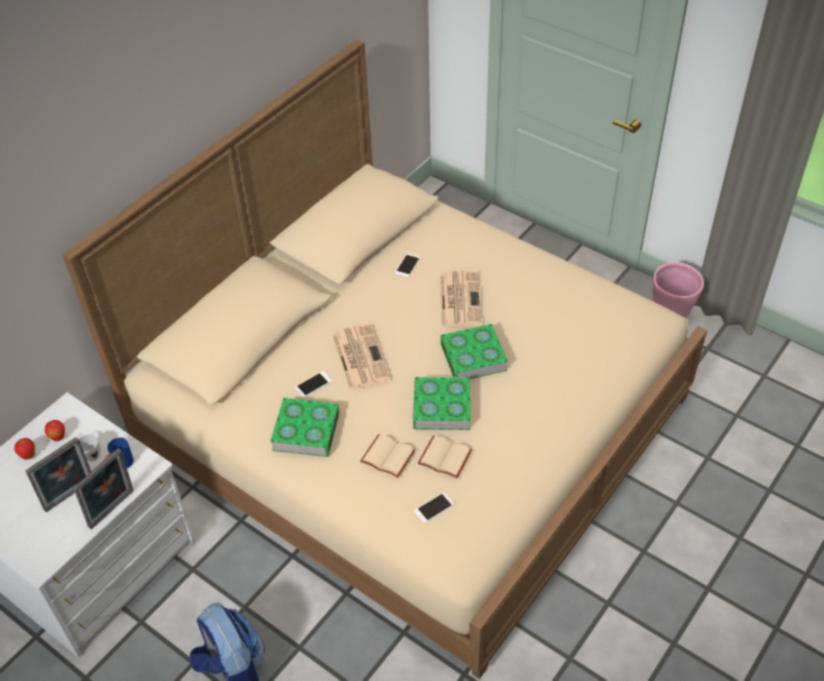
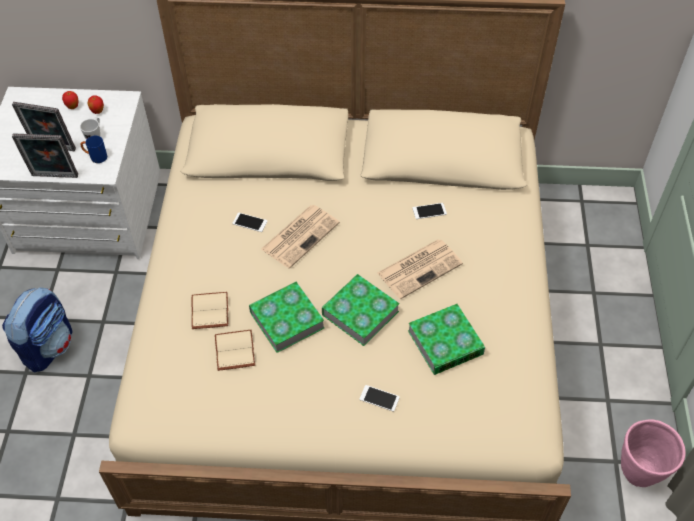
camera: 55 degrees right, 5 degrees up
book [270,398,340,457] -> book moved to [408,304,485,375]
phone [414,492,454,523] -> phone moved to [359,385,400,412]

